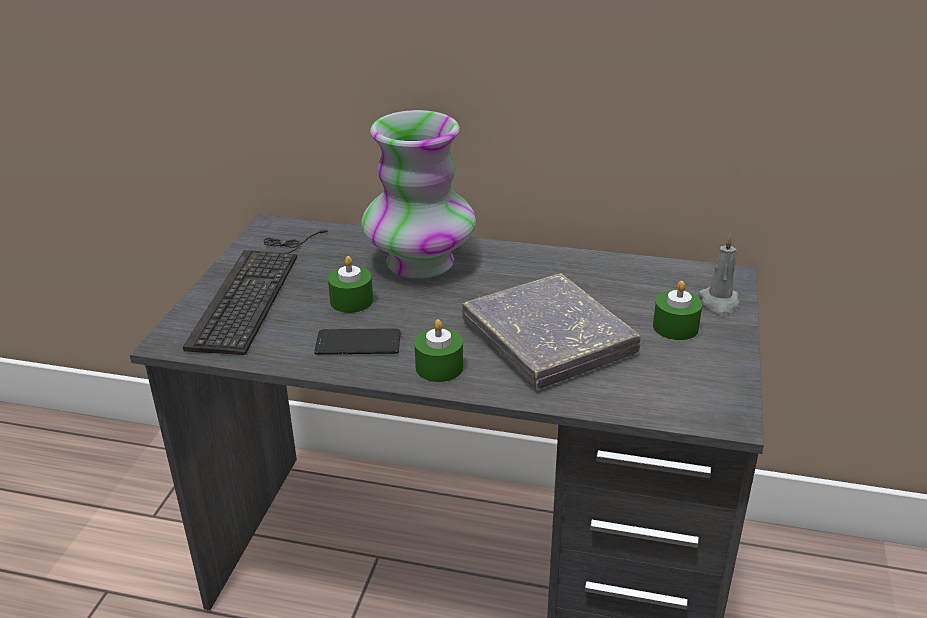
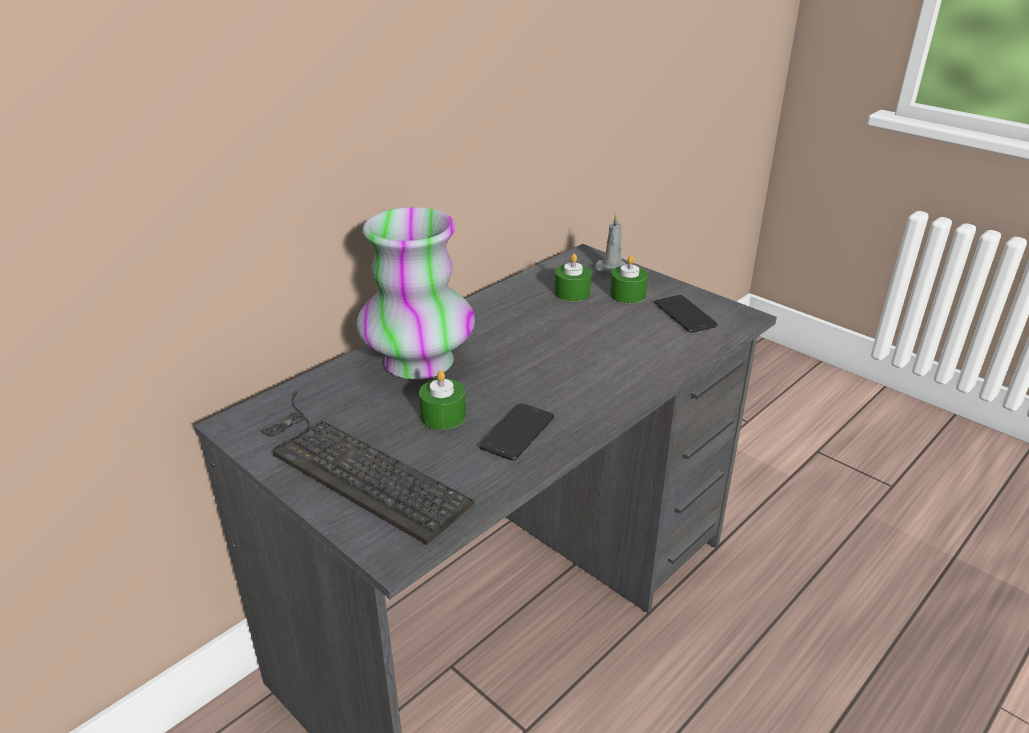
camera: 60 degrees left, 0 degrees up
green candle [414,319,463,382] -> green candle moved to [555,254,591,302]
grey book [462,273,641,390] -> none
none -> phone [654,295,718,333]

